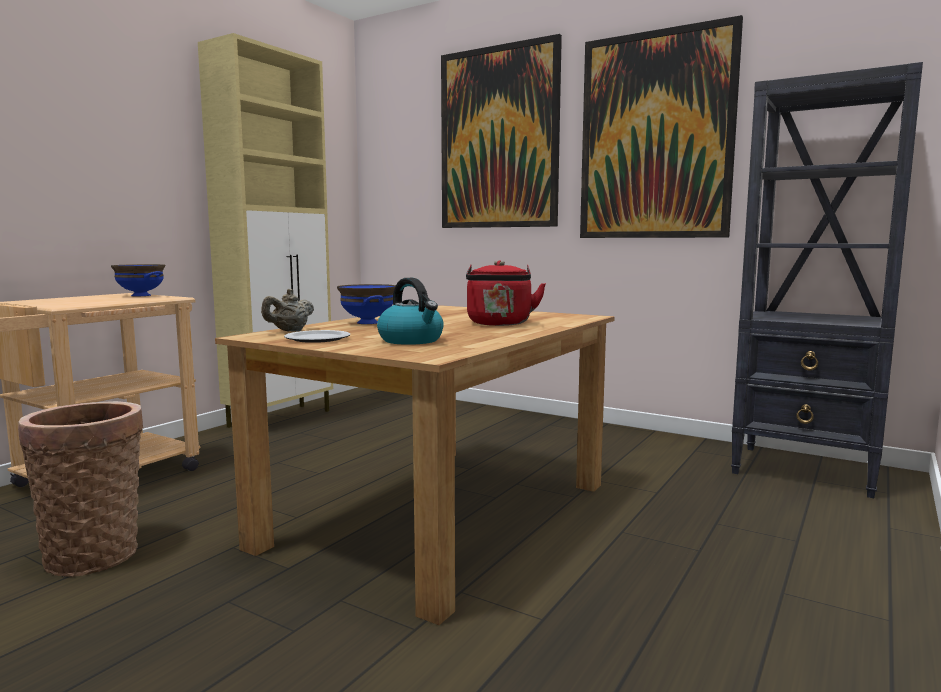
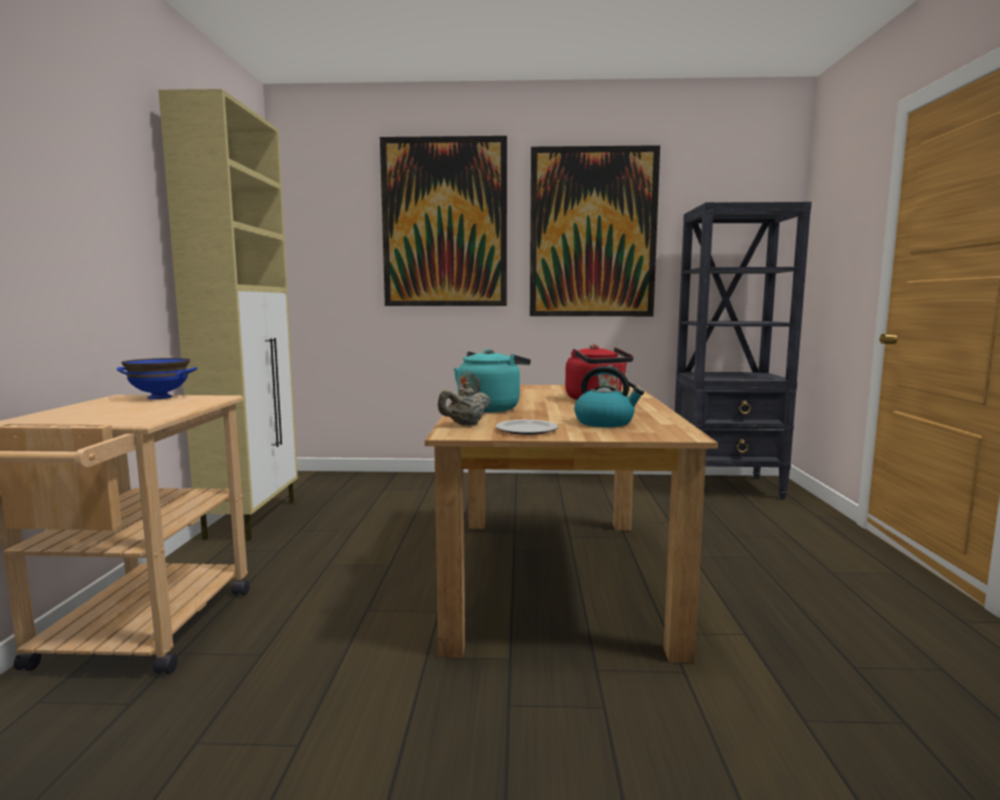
camera: 30 degrees left, 0 degrees up
basket [18,401,143,577] -> none
beige teapot [261,289,314,332] -> beige teapot turned 45 degrees clockwise [437,382,490,425]
blue bowl [337,284,396,324] -> turquoise kettle [454,349,531,412]

